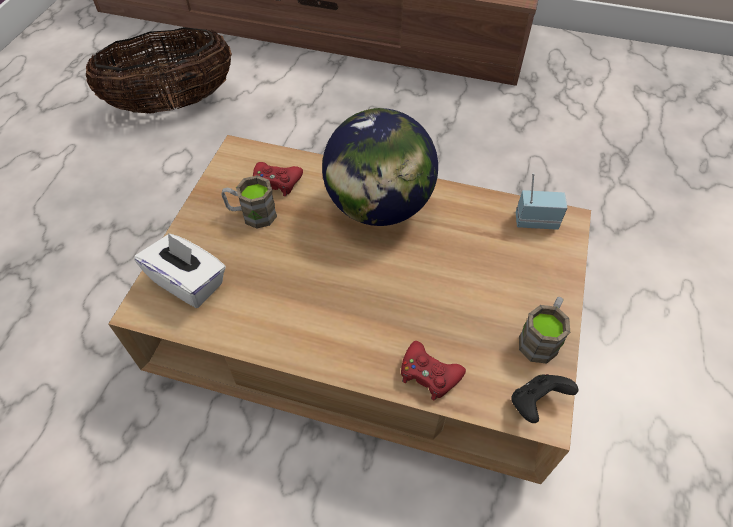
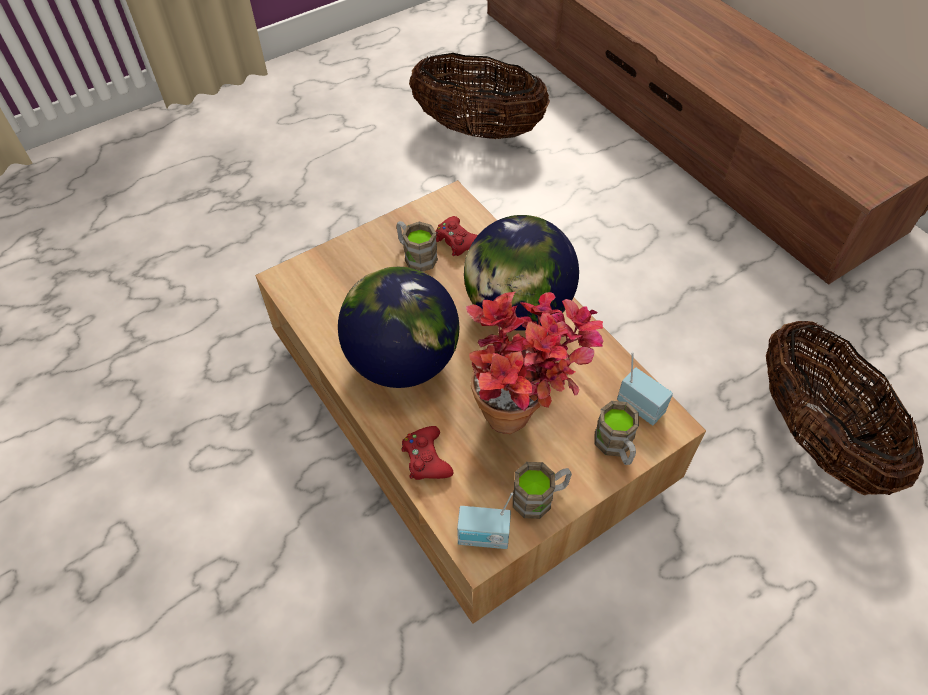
camera: 40 degrees right, 0 degrees up
white tissue box [134,233,226,308] -> none
black game controller [512,374,578,423] -> radio [457,493,513,549]
none -> globe [338,267,459,388]
none -> potted plant [466,292,603,434]
none -> brown mug [594,401,639,465]
none -> basket [766,321,924,495]

